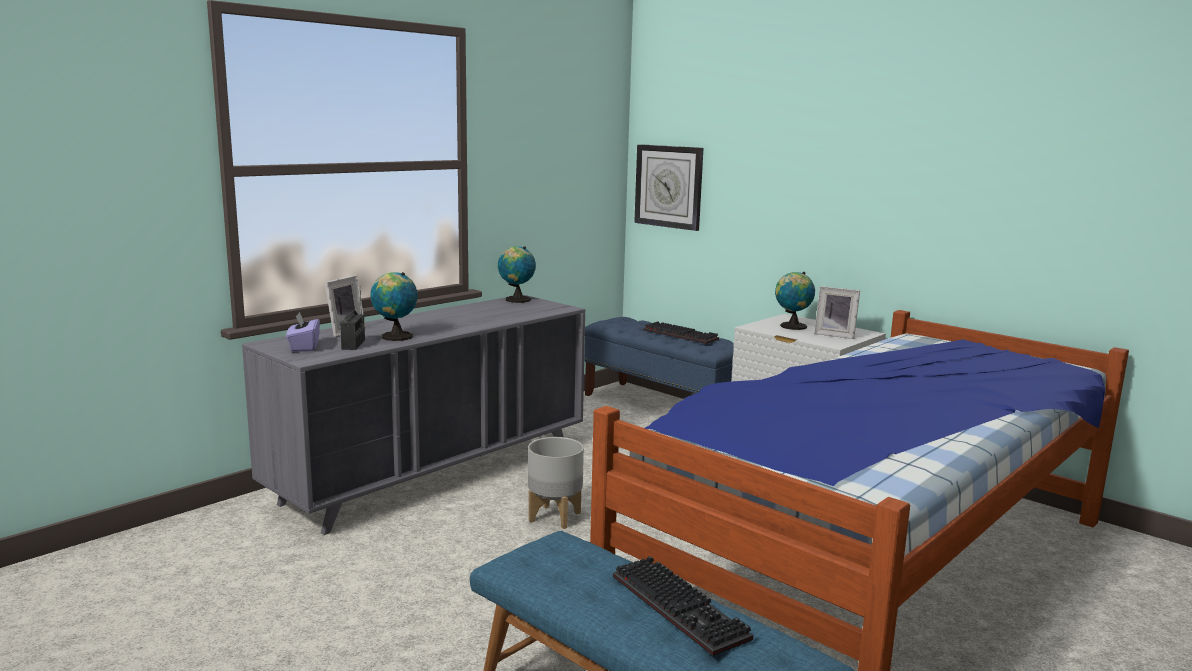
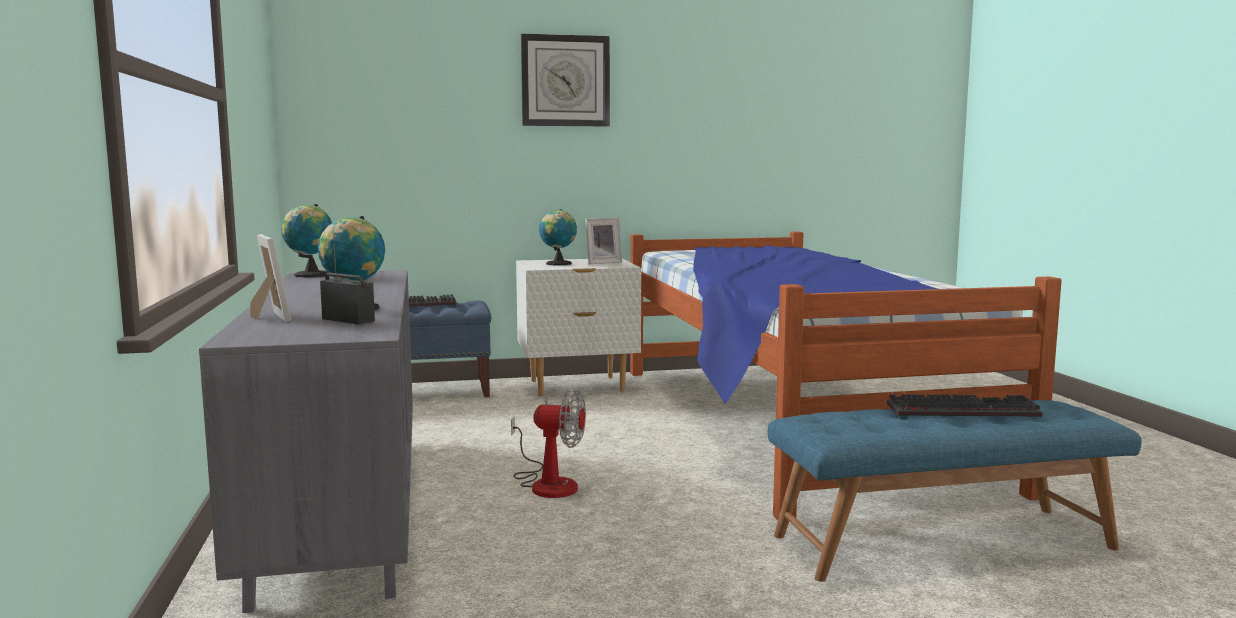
camera: 55 degrees left, 5 degrees down
purple tissue box [286,312,320,352] -> none
grey planter [528,437,584,529] -> fan [511,390,586,498]
wall clock [634,144,704,231] -> wall clock moved to [521,34,610,127]

